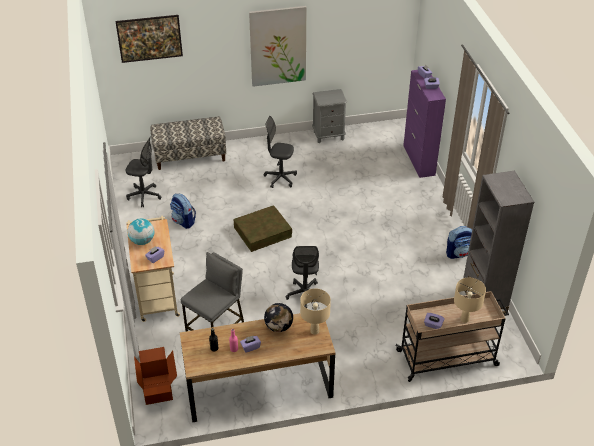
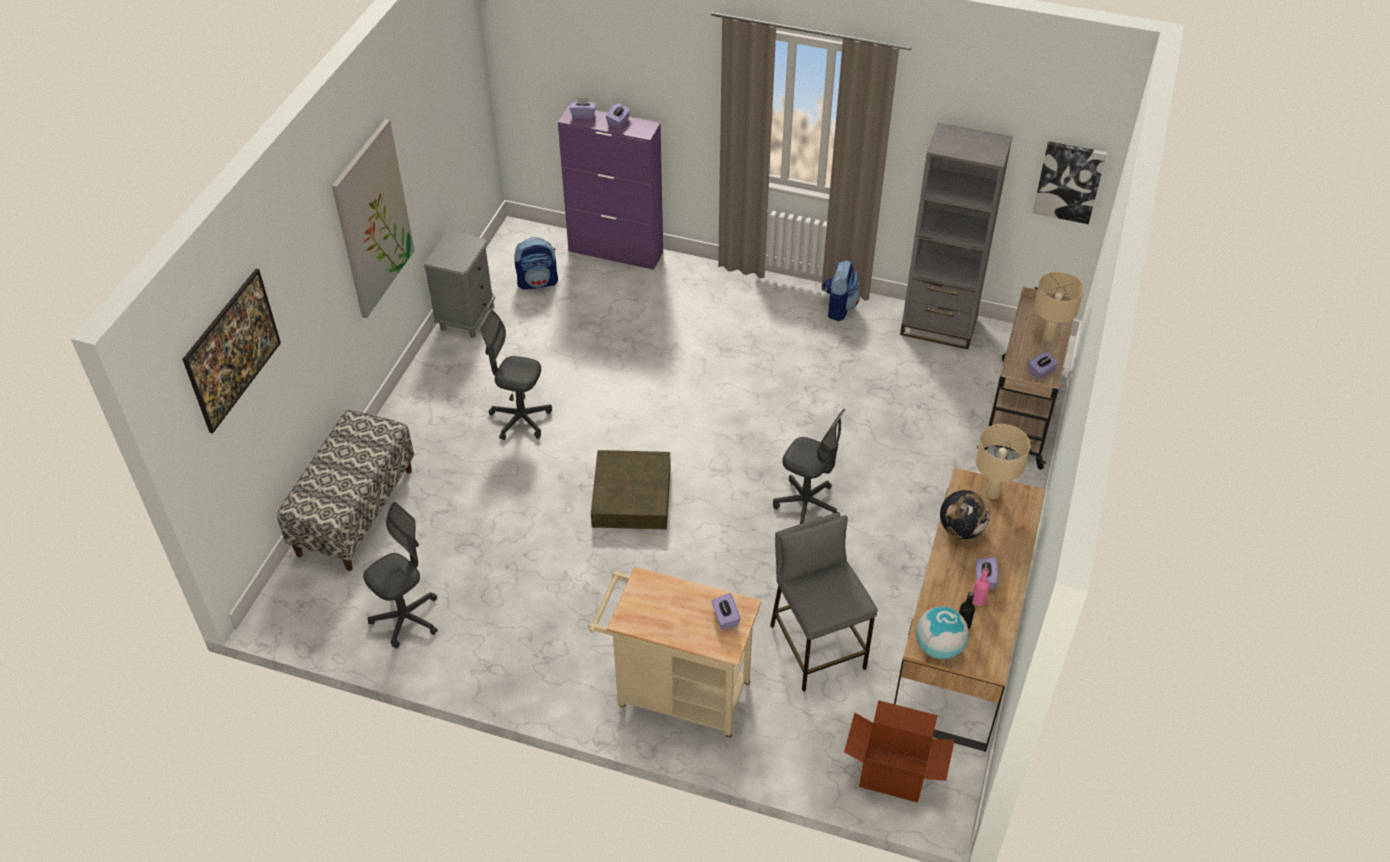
camera: 60 degrees left, 5 degrees up
globe [128,218,154,245] -> globe moved to [916,607,969,659]
backpack [170,194,196,229] -> backpack moved to [514,237,558,290]
grey office chair [263,116,297,188] -> grey office chair turned 60 degrees clockwise [480,310,552,440]
none -> picture [1032,141,1107,224]

